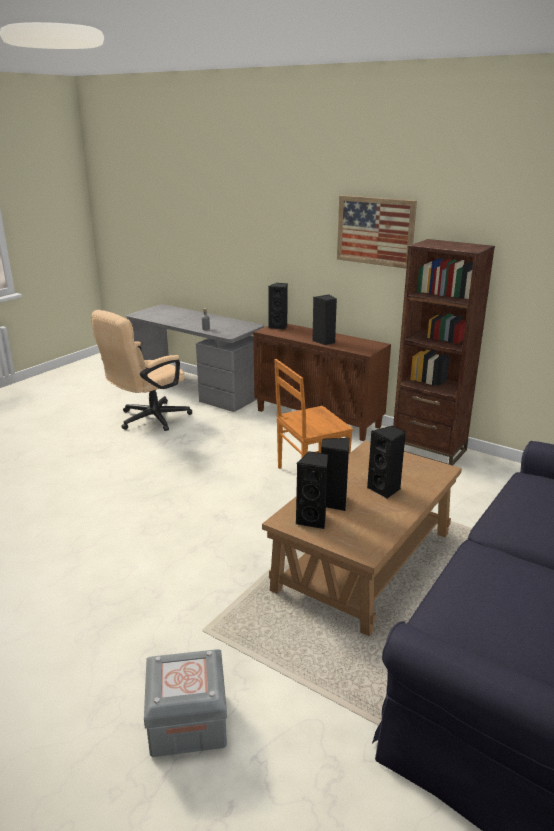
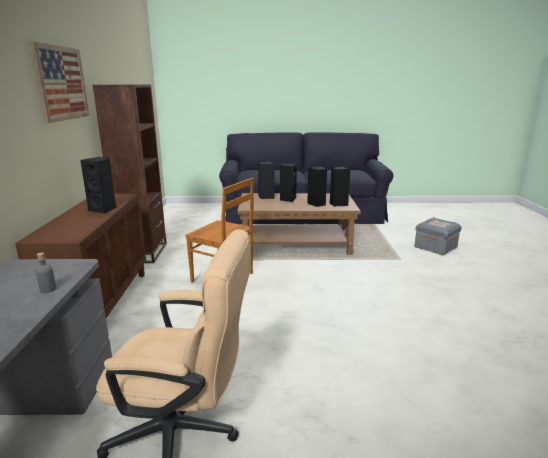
camera: 125 degrees left, 5 degrees down
black speaker [268,283,288,330] -> black speaker moved to [258,161,275,199]

